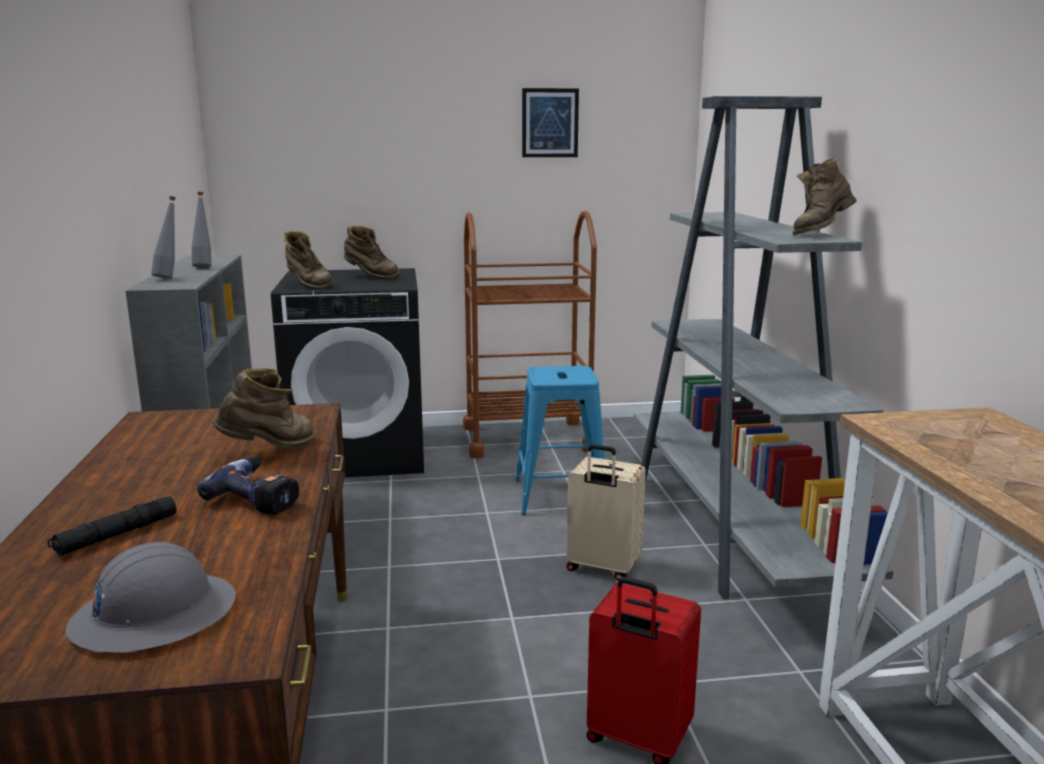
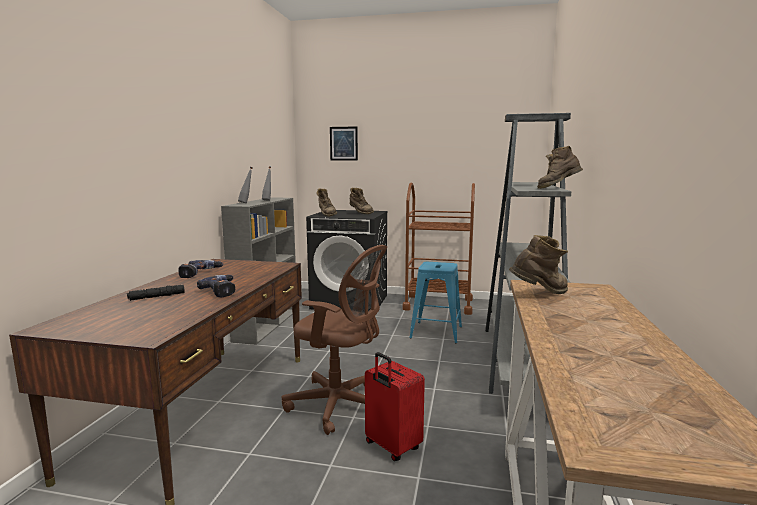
camera: 20 degrees right, 5 degrees down
grey hard hat [66,542,236,653] -> none
brown boot [212,368,315,448] -> brown boot moved to [509,235,568,294]
picture [522,88,579,157] -> picture moved to [330,126,358,161]
beige suitcase [567,444,646,581] -> none
none -> power drill [178,260,223,278]
none -> brown office chair [282,245,387,435]

